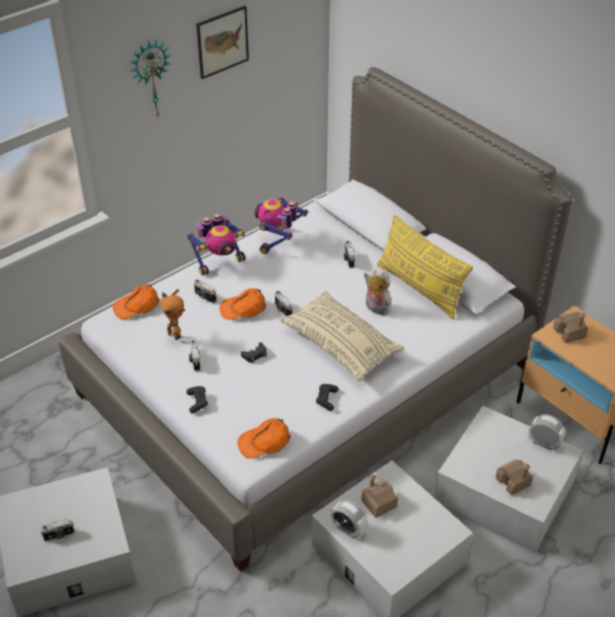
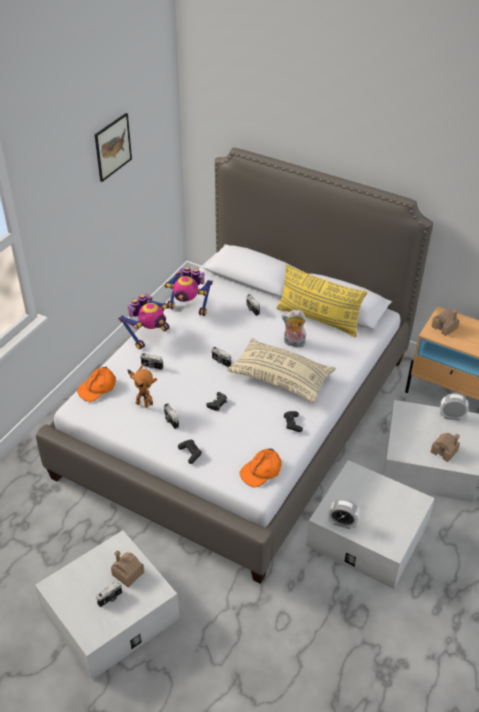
camera: 20 degrees left, 0 degrees up
wall clock [131,39,171,119] -> none
orange cap [220,288,266,320] -> none
toy robot [254,198,308,254] -> toy robot turned 75 degrees counterclockwise [164,266,213,316]
toy house [361,474,398,518] -> toy house moved to [111,551,144,588]

